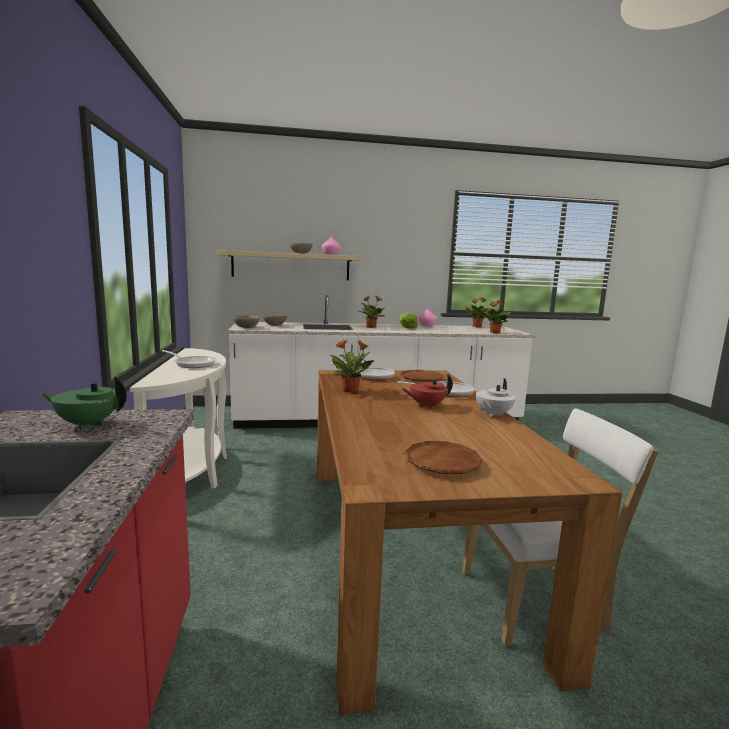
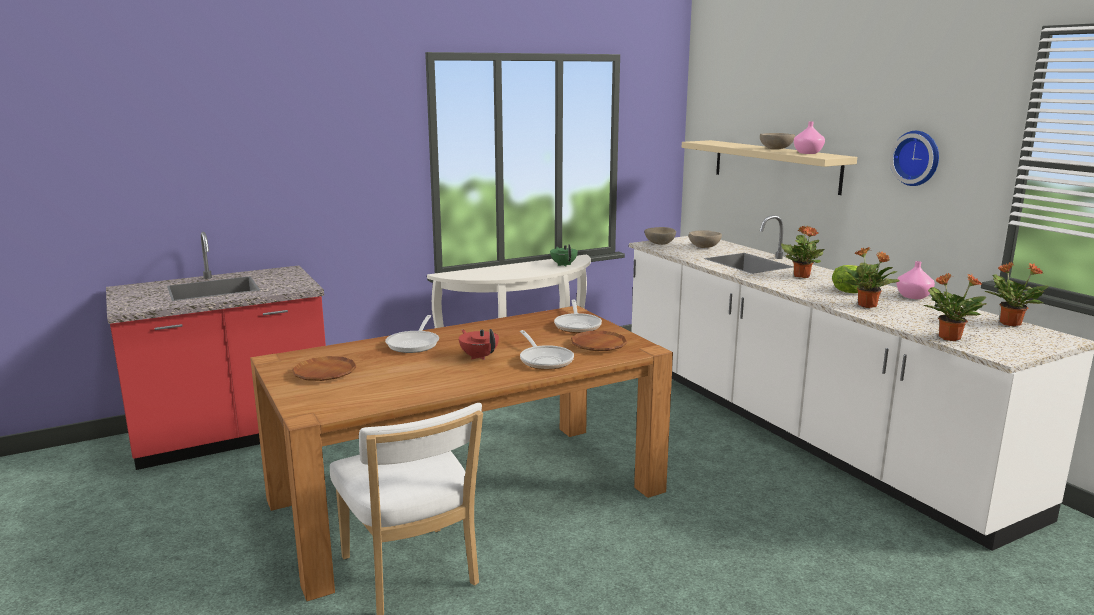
camera: 70 degrees right, 5 degrees up
green teapot [41,376,127,429] -> green teapot moved to [550,244,578,267]
frying pan [162,350,217,368] -> frying pan moved to [385,315,439,353]
potted plant [330,339,374,393] -> potted plant moved to [843,247,900,308]
white teapot [476,378,516,417] -> none
none -> wall clock [890,131,939,186]

